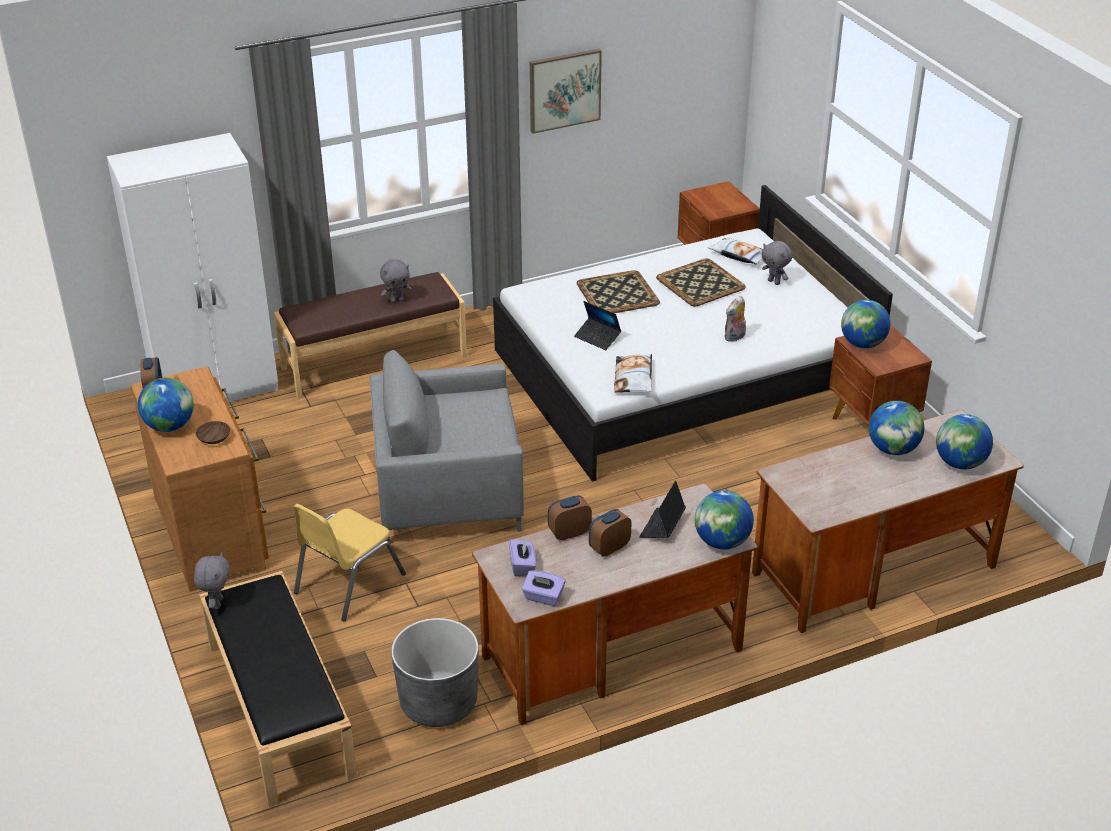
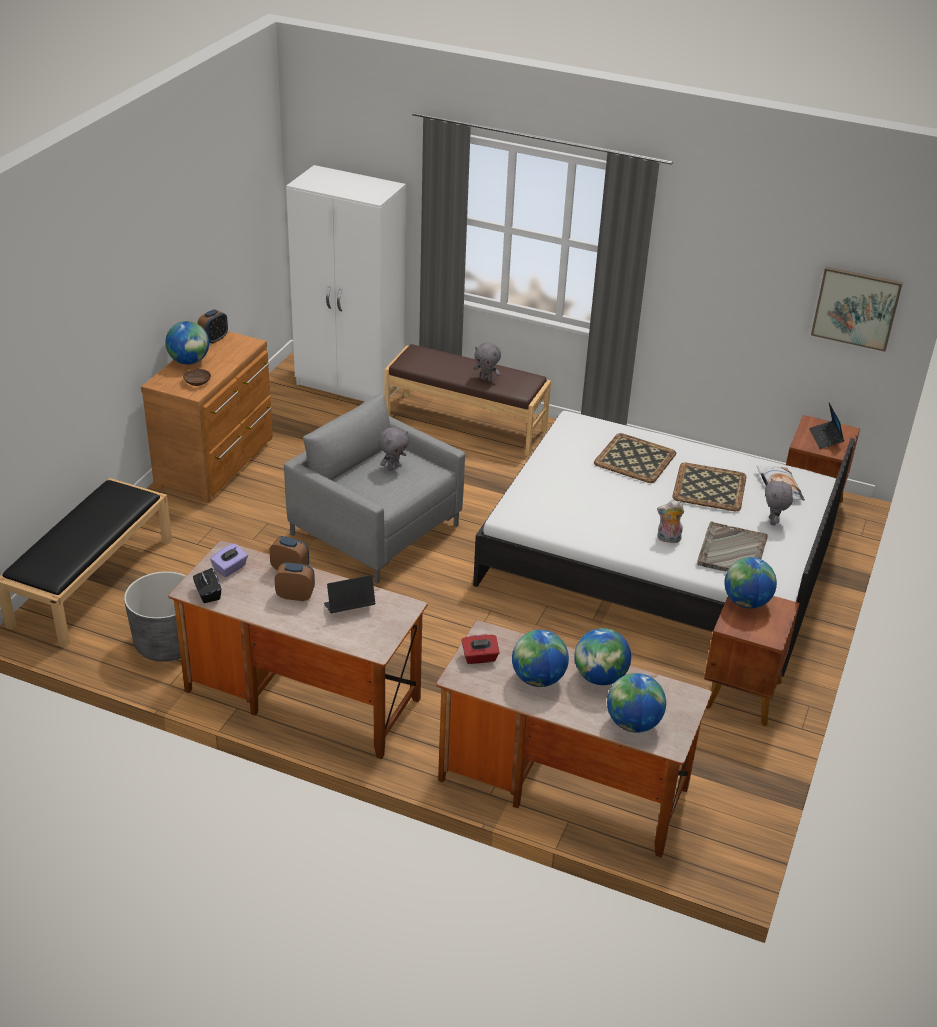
camera: 45 degrees right, 0 degrees up
grey plush toy [194,552,230,609] -> grey plush toy moved to [378,427,409,471]
yellow chair [294,504,406,621] -> none
purple tissue box [522,570,566,606] -> black tissue box [193,568,221,603]
picture [530,49,602,134] -> picture moved to [811,267,903,352]
laptop [574,301,621,350] -> laptop moved to [809,403,844,449]
pillow [614,354,652,392] -> none
globe [695,490,754,550] -> globe moved to [512,630,569,687]
none -> red tissue box [461,634,500,664]
none -> grey tray [697,522,768,572]

